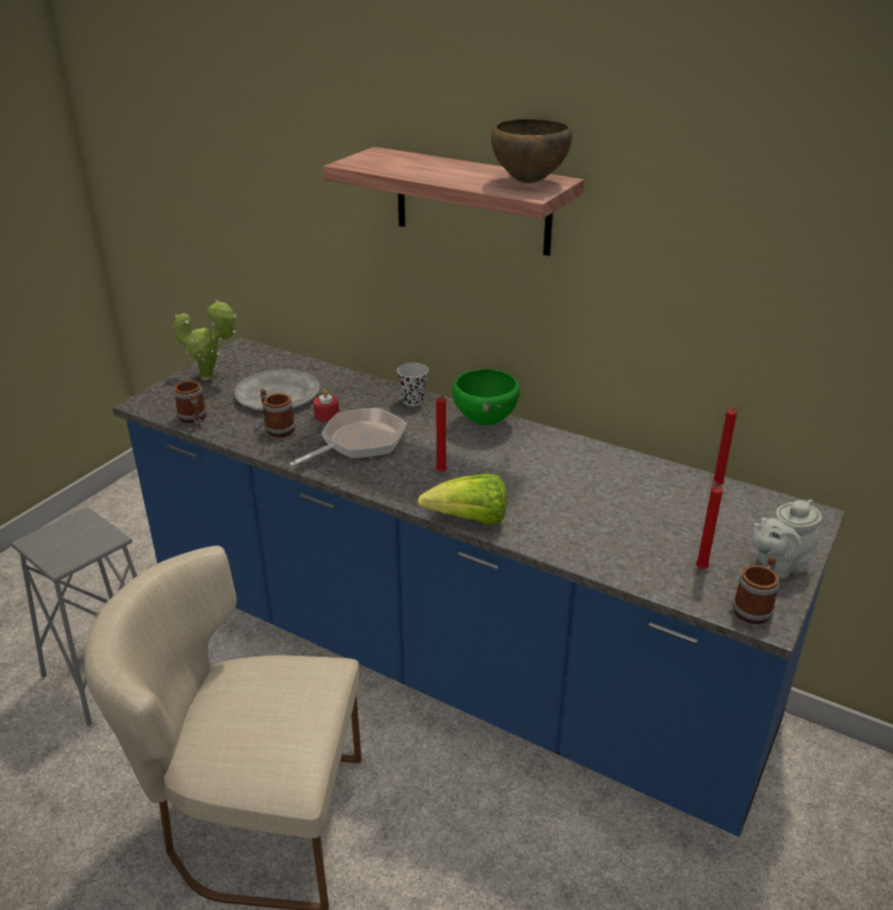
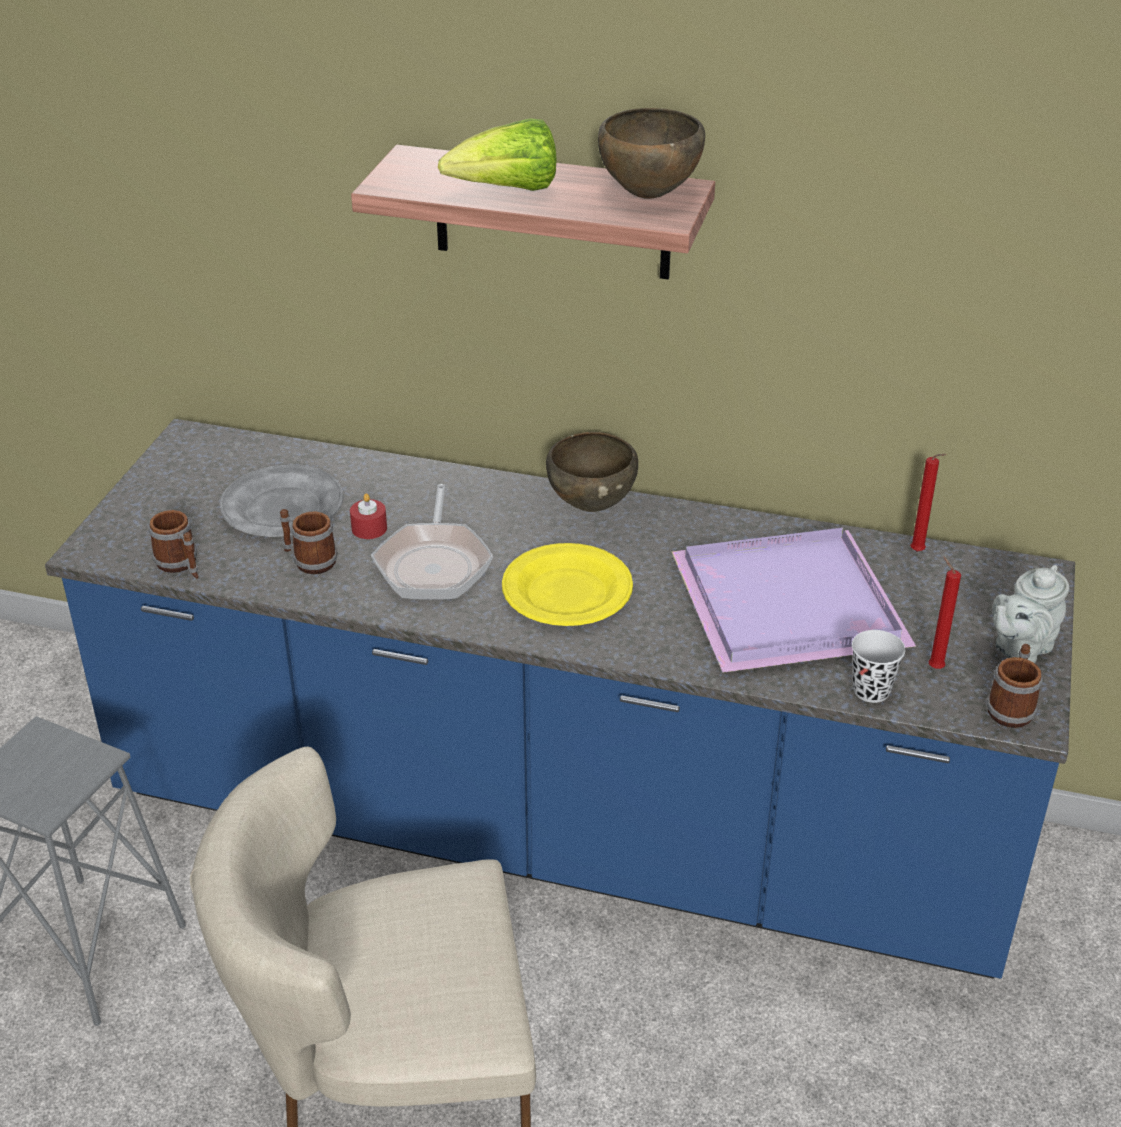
camera: 15 degrees left, 5 degrees up
potted plant [173,300,237,380] -> none
frying pan [289,408,407,467] -> frying pan turned 150 degrees clockwise [371,484,493,600]
black cup [397,363,429,406] -> black cup moved to [852,630,905,703]
lettuce [417,474,507,525] -> lettuce moved to [438,118,557,191]
red candle [436,395,447,473] -> yellow plate [502,543,633,626]
green bowl [452,369,520,426] -> brown bowl [546,432,638,512]
none -> purple tray [672,528,916,673]

